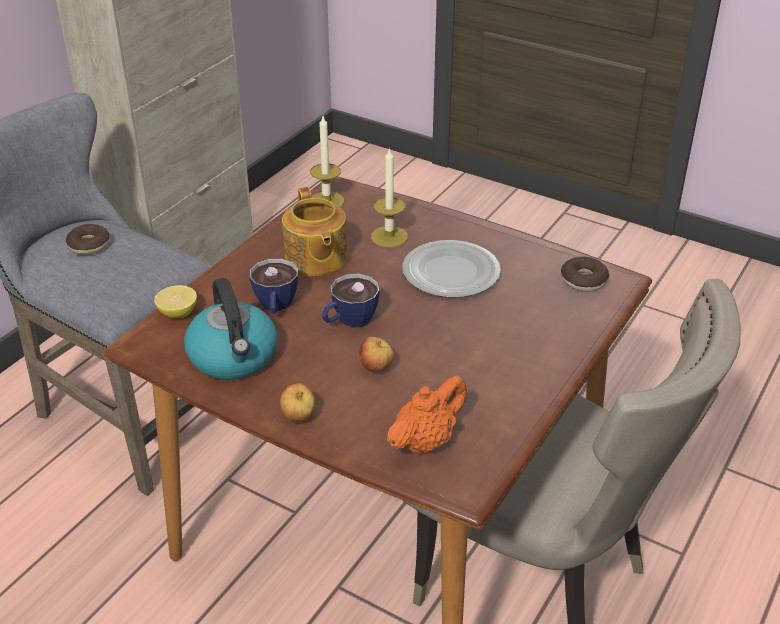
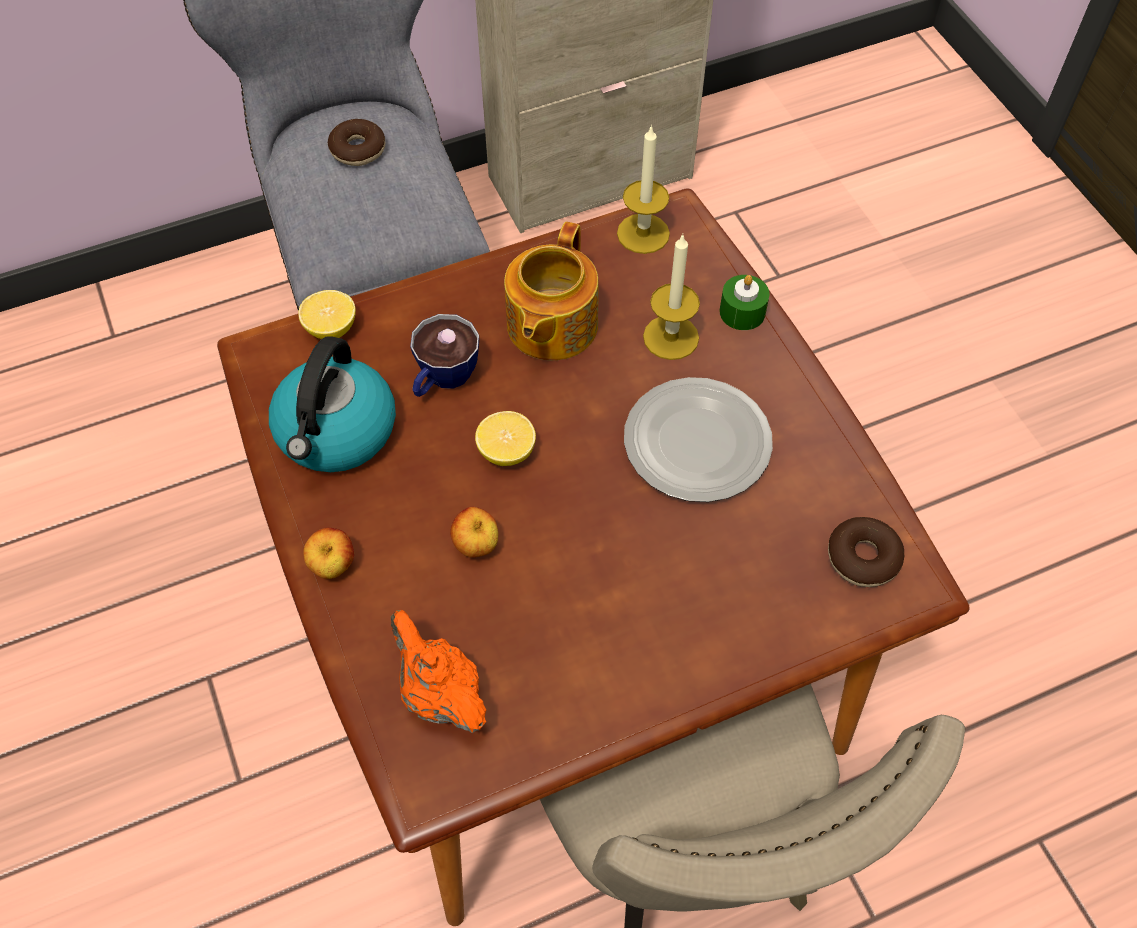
camera: 35 degrees right, 20 degrees up
cup [322,273,380,328] -> lemon [475,411,536,466]
orange teapot [387,376,467,455] -> orange teapot turned 120 degrees counterclockwise [391,610,486,733]
none -> green candle [719,275,770,330]

